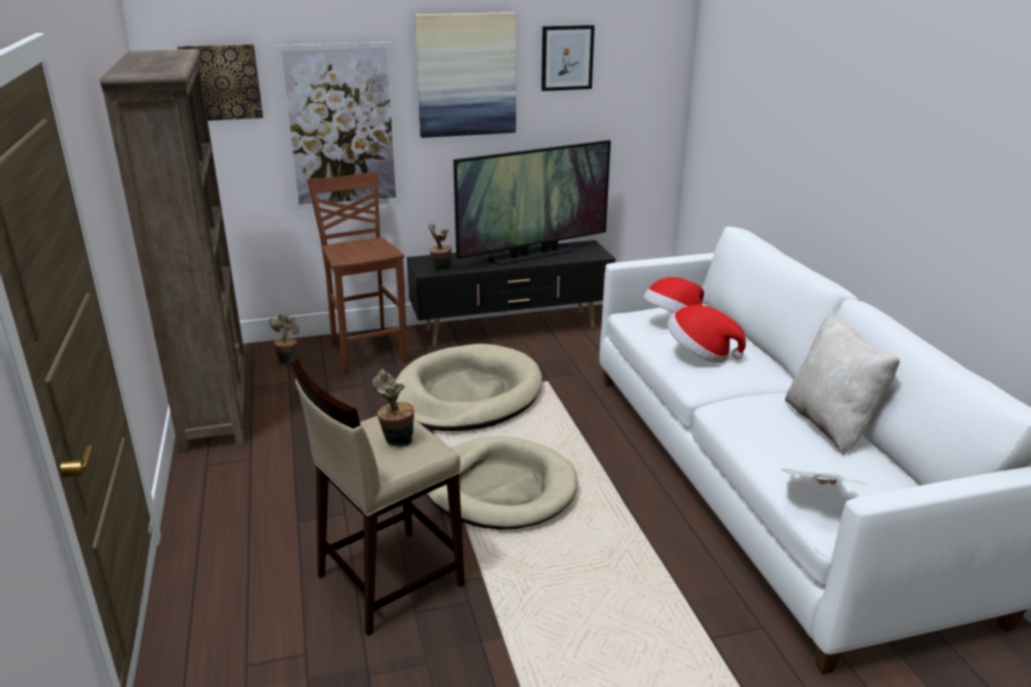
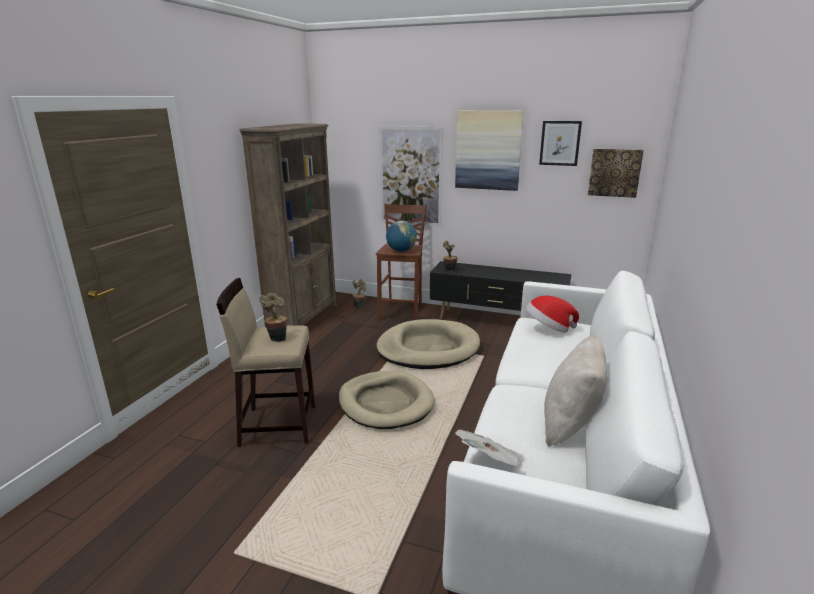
camera: 35 degrees right, 5 degrees down
picture [177,44,263,121] -> picture moved to [588,149,644,198]
television [453,140,611,265] -> none
hat [667,305,746,363] -> none
none -> globe [386,221,417,252]

